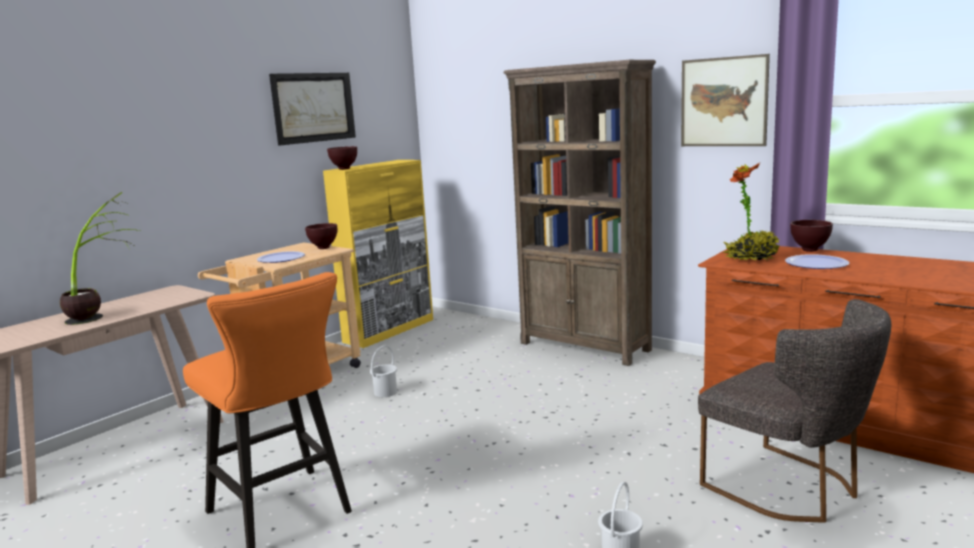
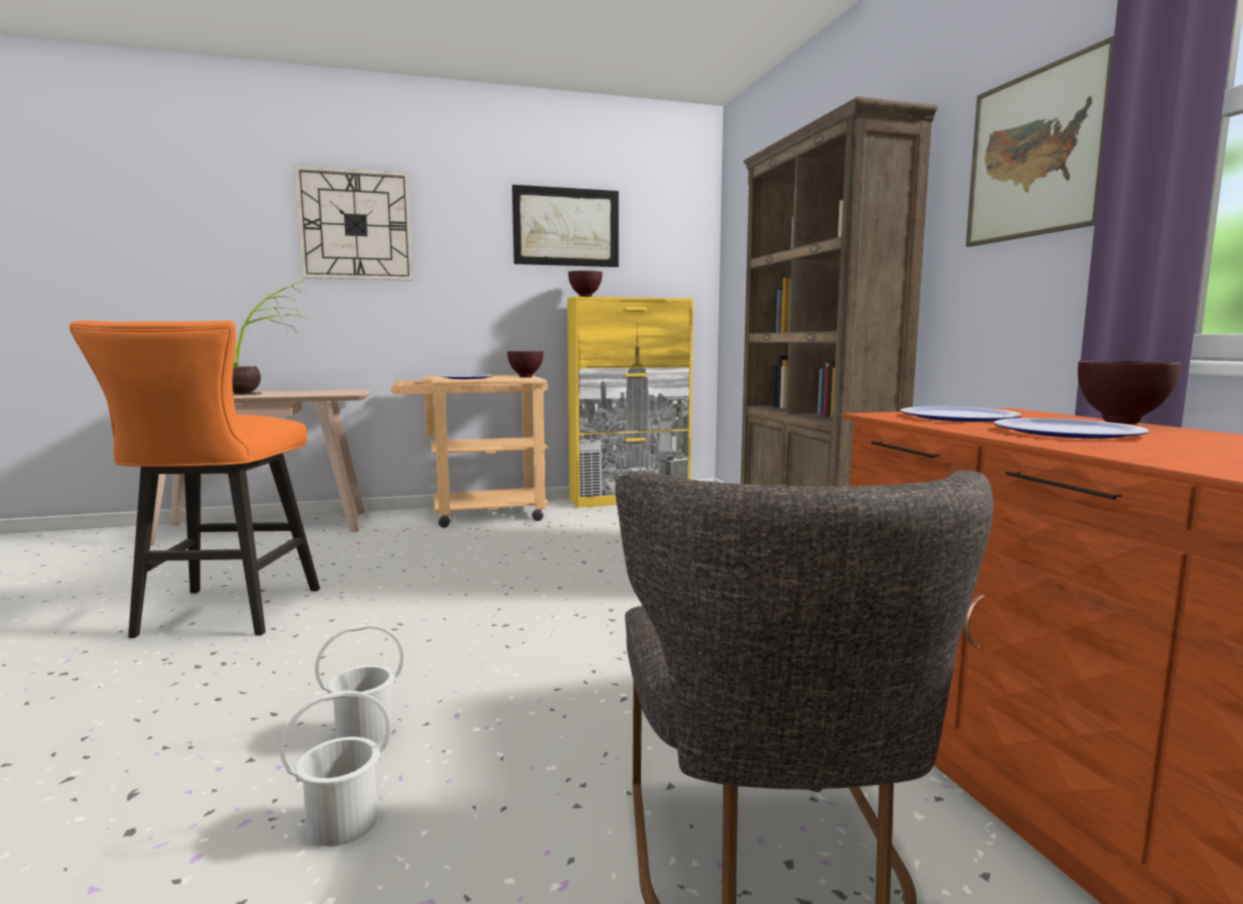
camera: 35 degrees right, 5 degrees down
white bucket [370,345,397,397] -> white bucket moved to [315,624,404,744]
potted plant [723,163,780,261] -> plate [900,406,1022,422]
none -> wall clock [294,165,413,281]

